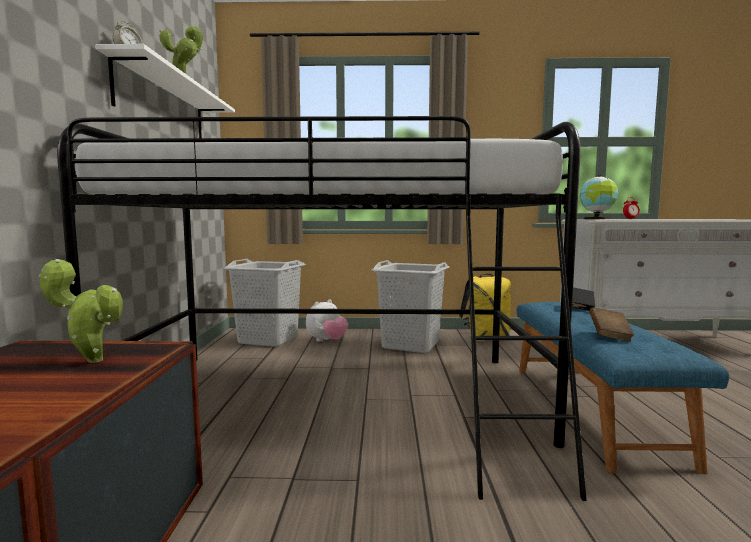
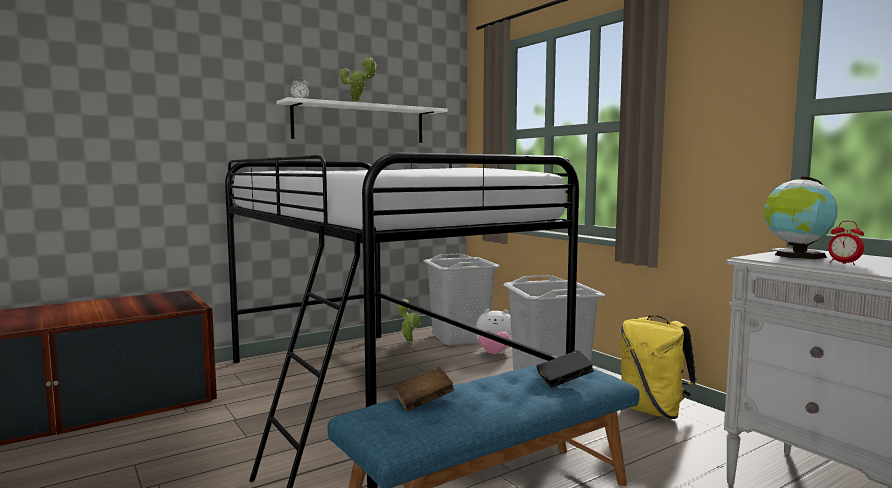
camera: 55 degrees right, 0 degrees up
potted plant [39,259,123,363] -> potted plant moved to [398,299,421,343]

